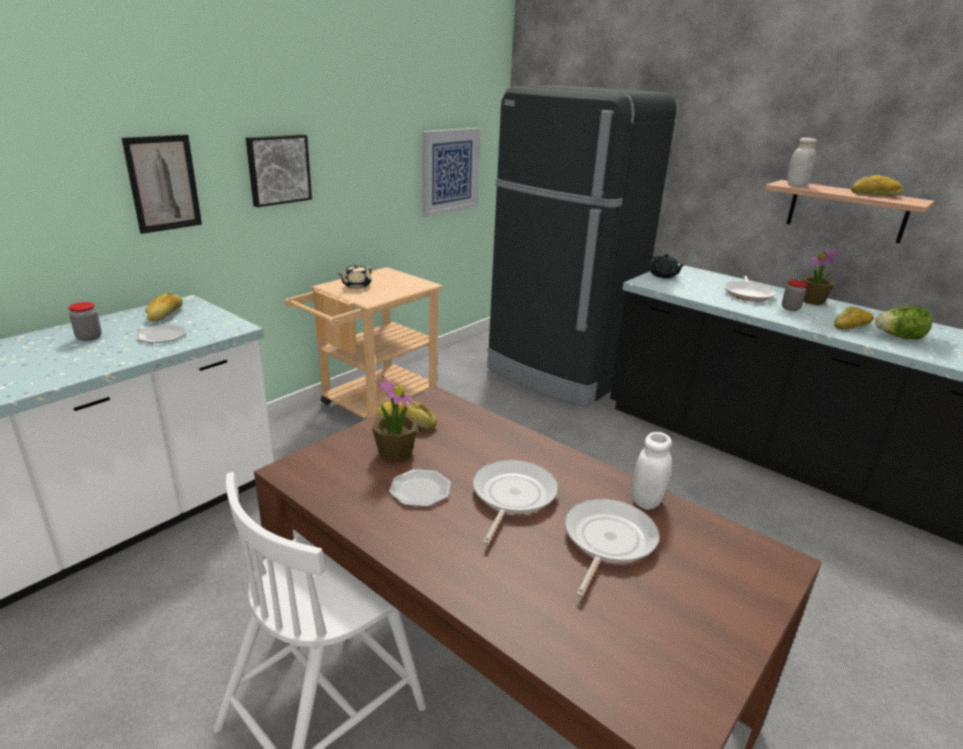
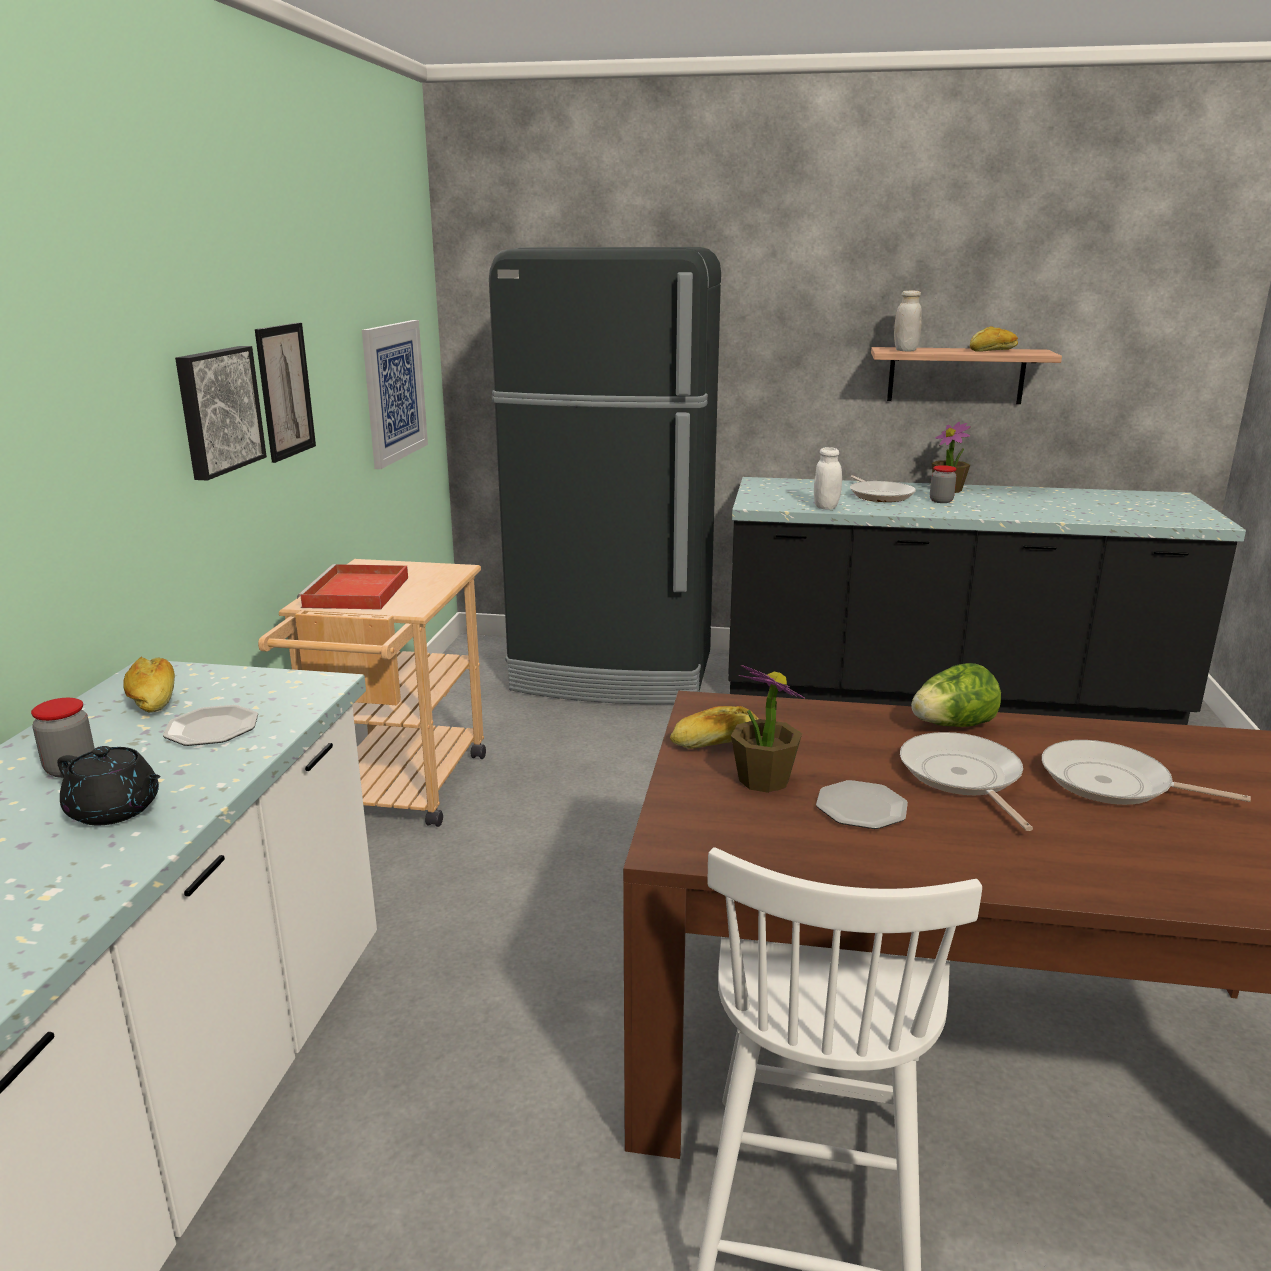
camera: 30 degrees left, 5 degrees down
picture [122,134,202,234] -> picture moved to [255,322,316,463]
beige teapot [338,264,372,289] -> red tray [297,564,408,610]
frying pan [565,499,659,597] -> frying pan turned 60 degrees counterclockwise [1042,740,1251,805]
white jar [632,432,672,510] -> white jar moved to [814,447,842,510]
black teapot [649,254,684,278] -> black teapot moved to [57,746,161,826]
bread [834,307,874,330] -> none
lettuce [875,306,932,339] -> lettuce moved to [911,663,1001,727]

